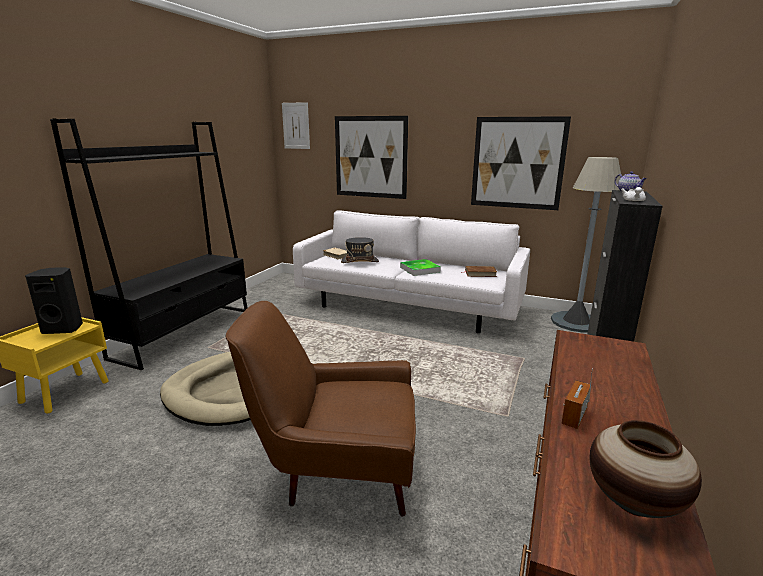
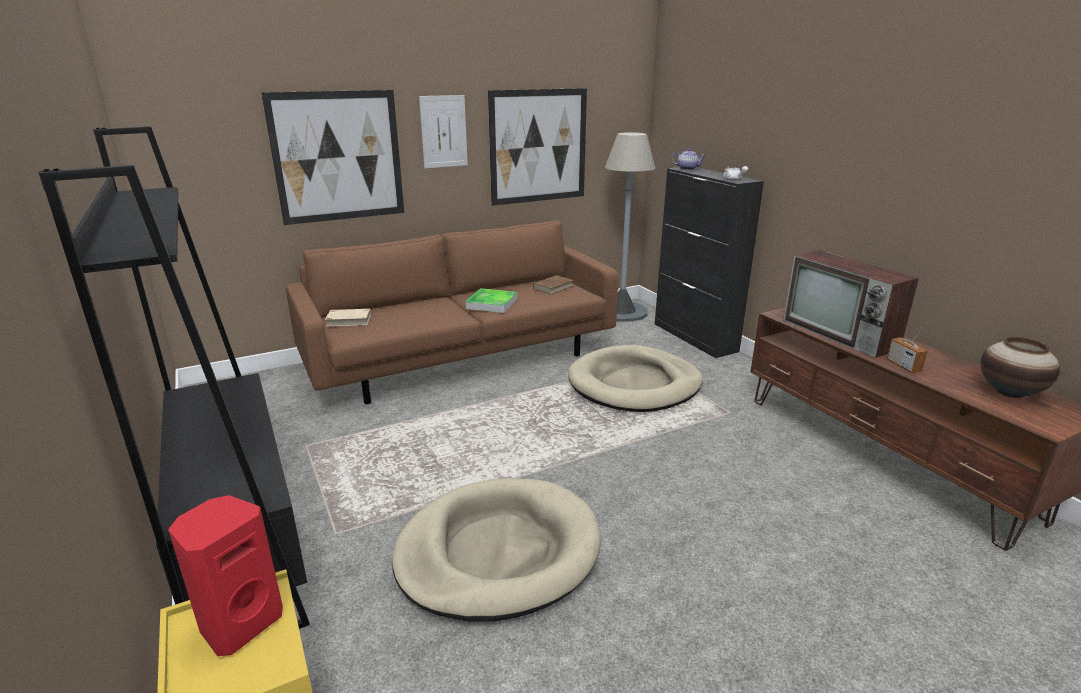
camera: 50 degrees left, 5 degrees up
black speaker [25,267,83,334] -> red speaker [168,495,283,656]
brown armchair [226,301,416,517] -> none
picture [282,102,310,149] -> picture moved to [419,95,468,168]
white sofa [293,210,530,333] -> brown sofa [285,220,618,404]
grey hat [341,237,379,263] -> none
none -> beige dog bed [568,345,703,412]
none -> television [783,250,919,358]

